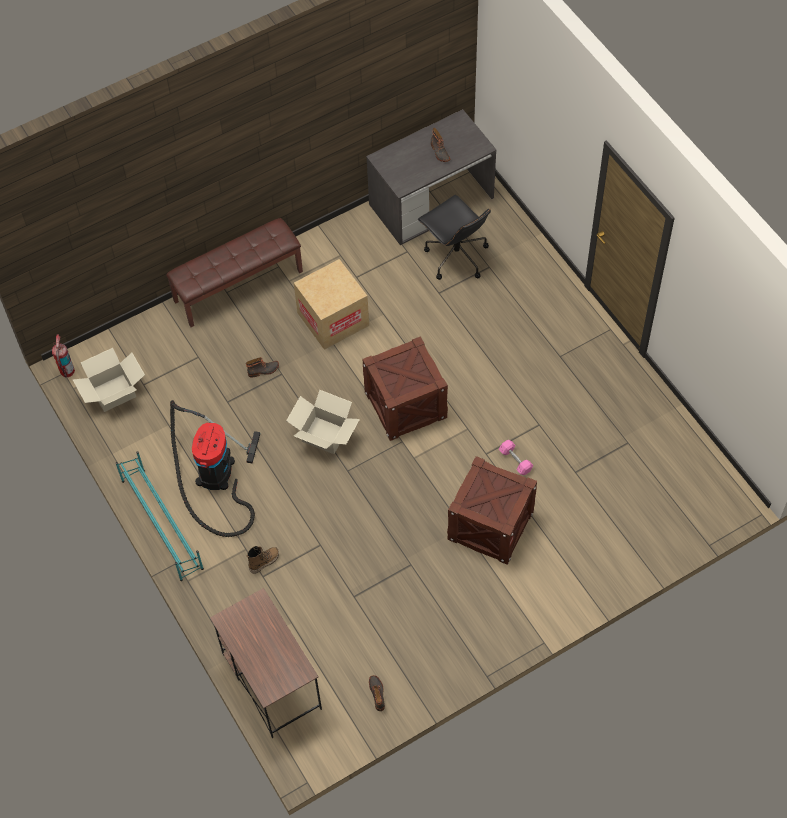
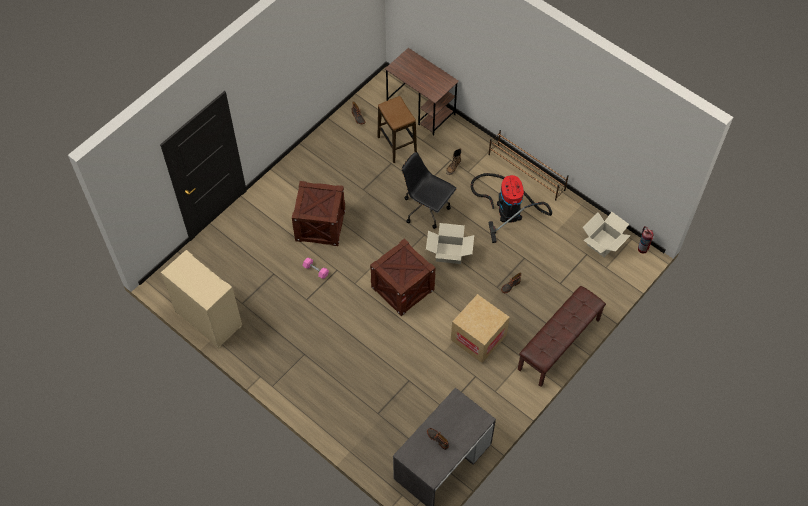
camera: 160 degrees right, 0 degrees up
turquoise shoe rack [116,451,204,581] -> brown shoe rack [488,130,569,201]
black office chair [418,195,491,280] -> black office chair moved to [402,152,457,229]
none -> beige cabinet [161,250,242,348]
none -> stool [377,96,417,163]

